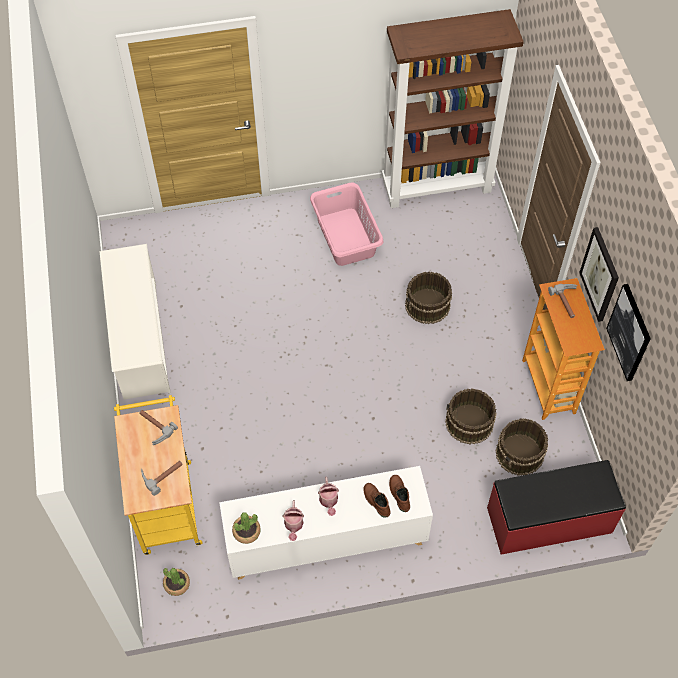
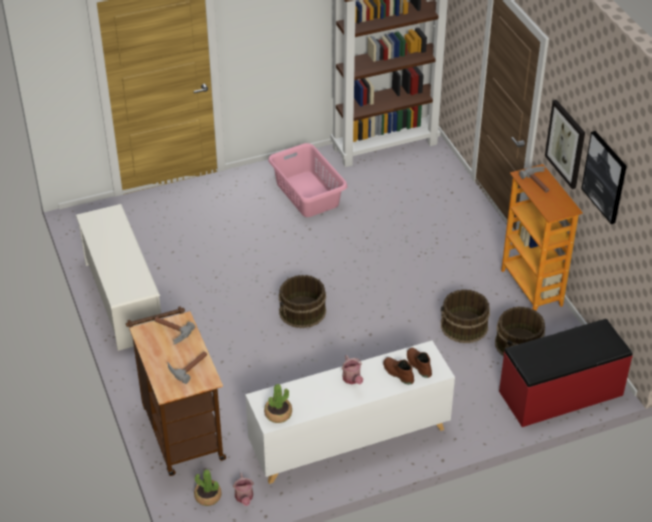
camera: 10 degrees left, 15 degrees down
yellow cart [114,395,203,555] -> brown cart [126,306,226,476]
watering can [283,500,304,541] -> watering can moved to [233,473,254,506]
brown bucket [405,271,452,324] -> brown bucket moved to [279,275,326,328]

